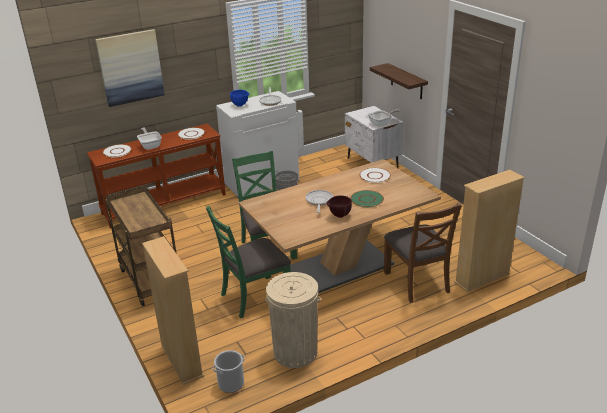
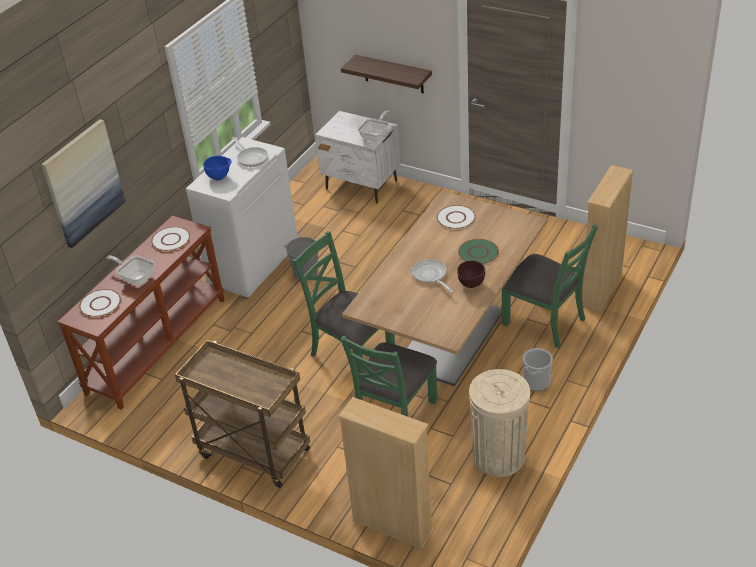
camera: 30 degrees left, 10 degrees up
bucket [213,350,245,393] -> bucket moved to [523,348,553,391]
brown chair [384,202,462,303] -> green chair [501,224,598,349]

